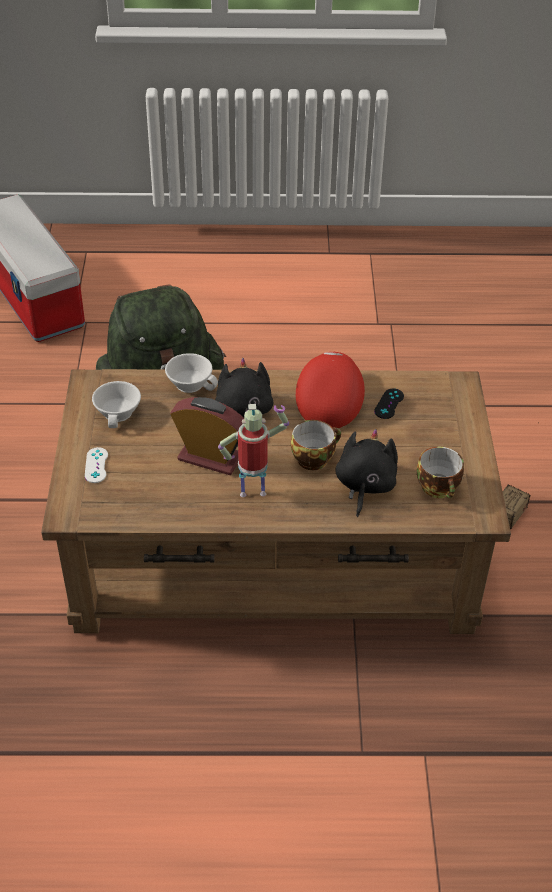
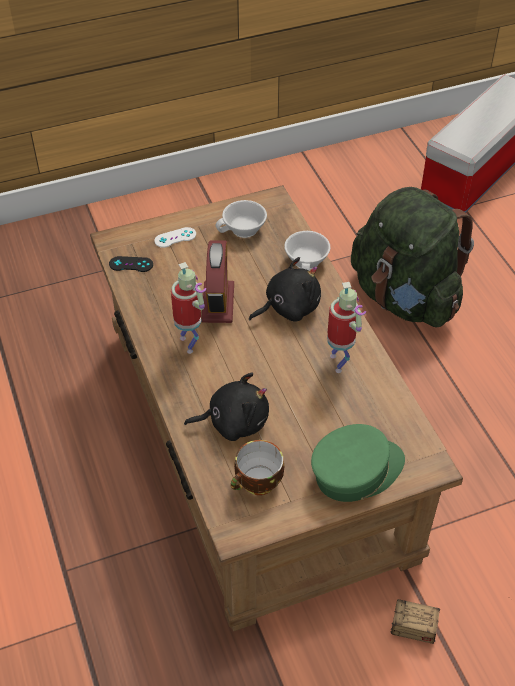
camera: 70 degrees right, 5 degrees up
cup [291,420,341,470] -> none
red cap [296,352,365,428] -> toy robot [327,282,366,373]
black game controller [374,388,404,419] -> black game controller moved to [109,256,153,272]
none -> green cap [311,424,405,502]

